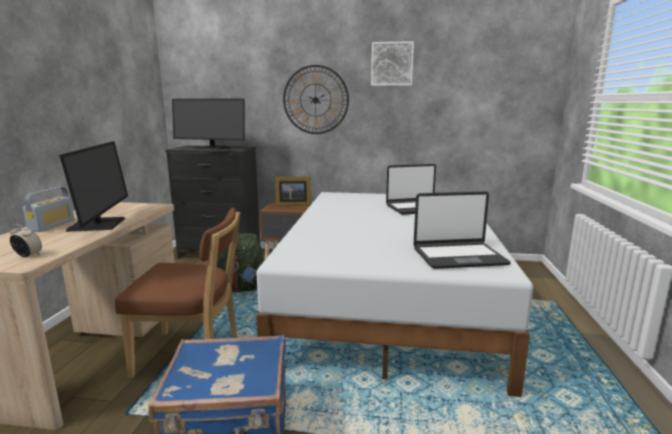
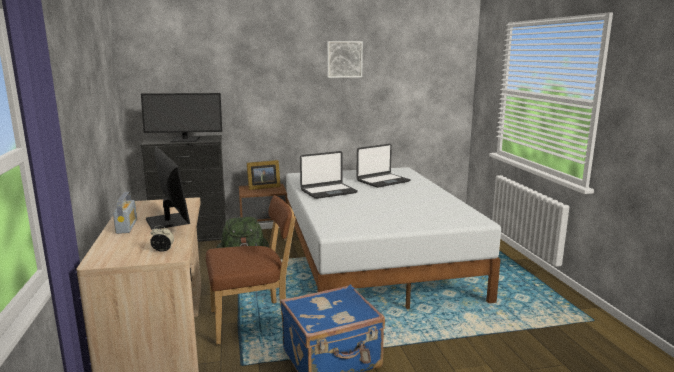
camera: 20 degrees left, 0 degrees up
wall clock [283,65,349,134] -> none
laptop [414,192,511,269] -> laptop moved to [300,151,358,199]

